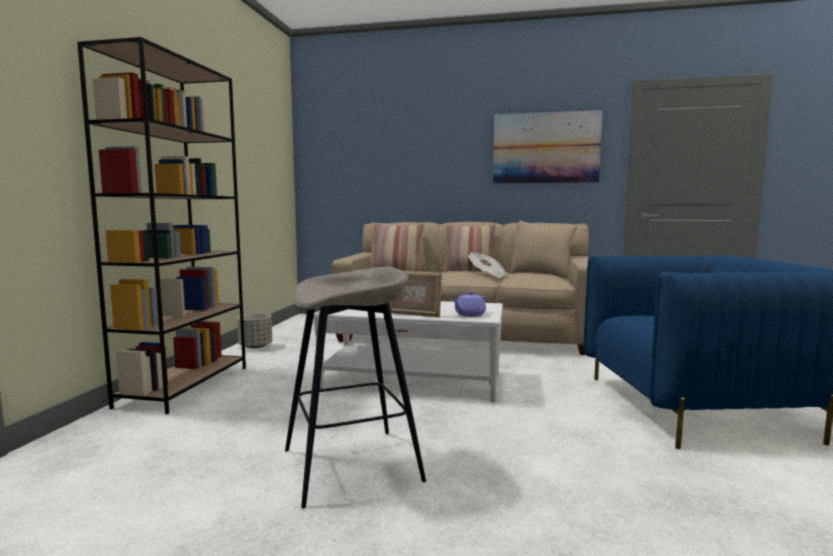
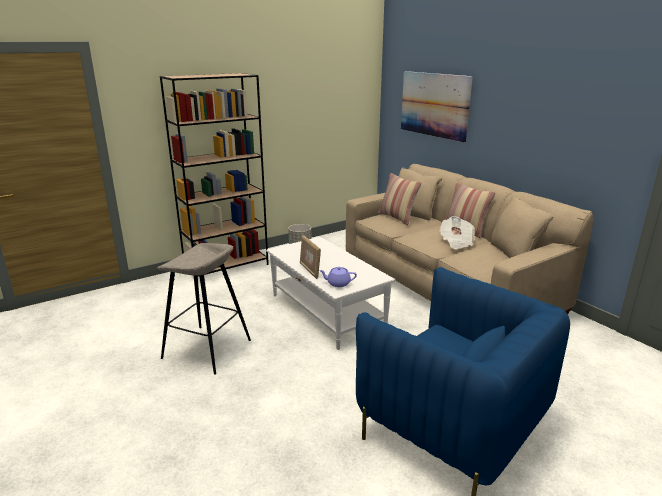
camera: 45 degrees right, 15 degrees up
picture [493,110,603,184] -> picture moved to [401,71,473,142]

